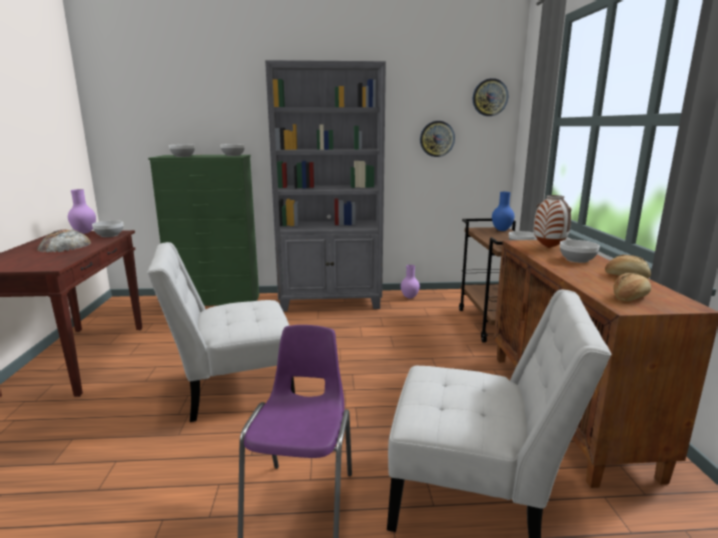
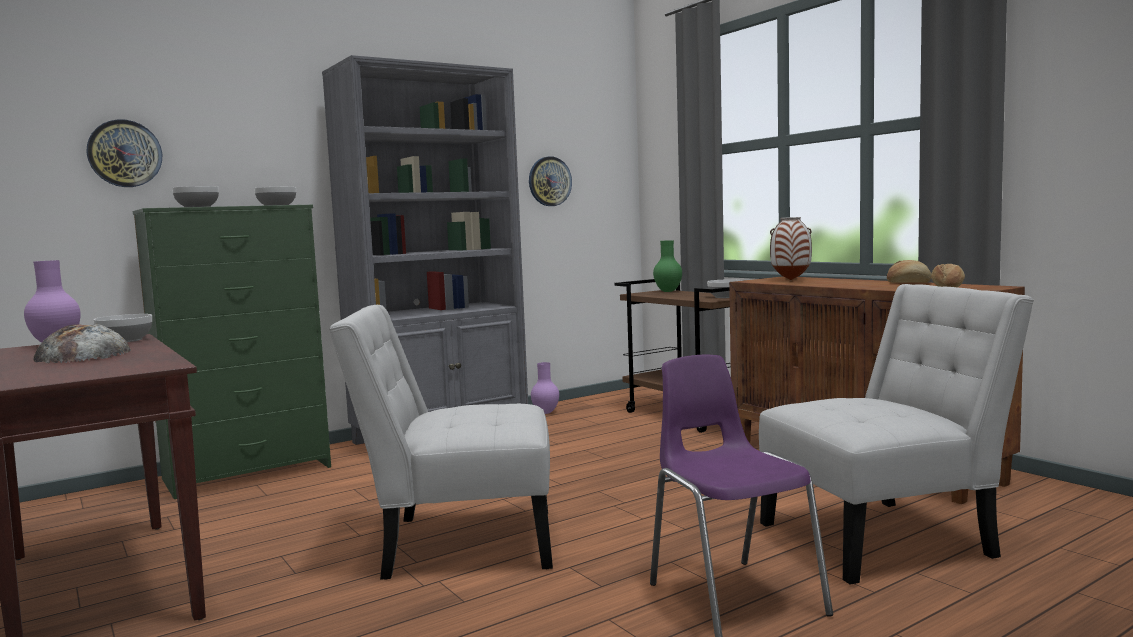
camera: 30 degrees left, 10 degrees down
white chair [147,242,295,422] -> white chair turned 45 degrees clockwise [329,305,553,580]
wall clock [473,78,508,116] -> wall clock moved to [87,119,162,187]
blue vase [492,192,515,231] -> green vase [653,240,682,292]
bowl [560,240,600,263] -> none

